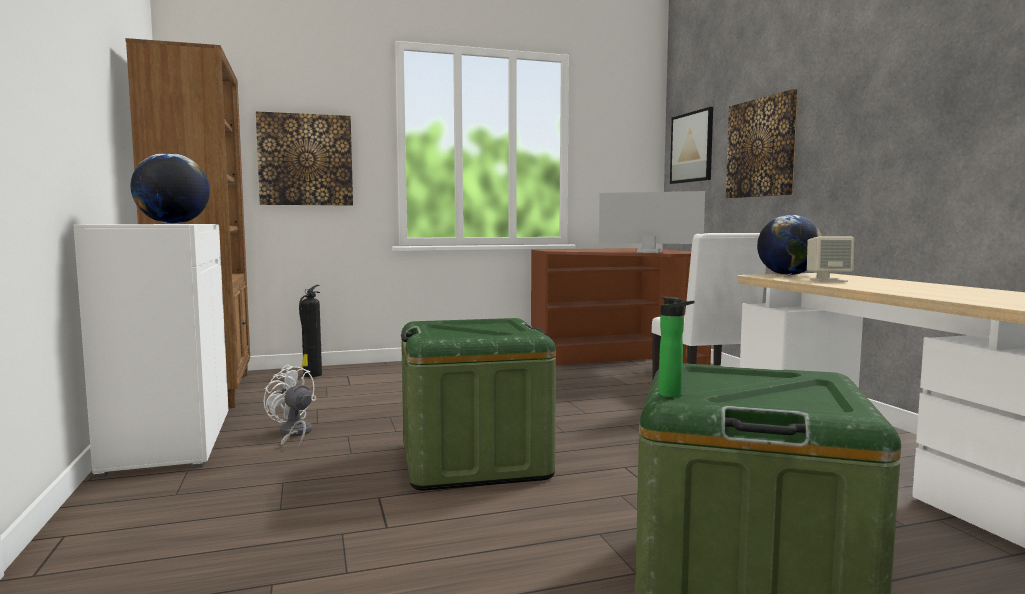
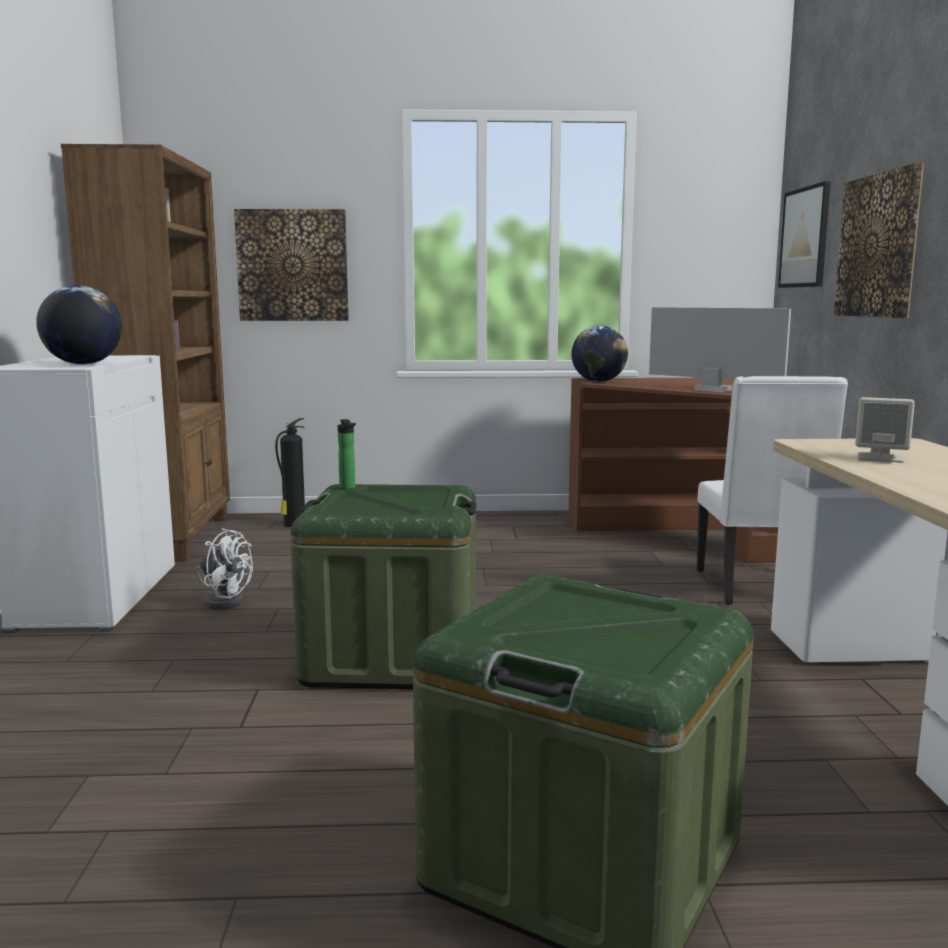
camera: 15 degrees right, 5 degrees up
white fan [264,365,316,450] -> white fan turned 150 degrees clockwise [195,528,253,610]
bottle [658,297,694,397] -> bottle moved to [337,419,356,489]
globe [757,215,821,275] -> globe moved to [571,326,628,382]

